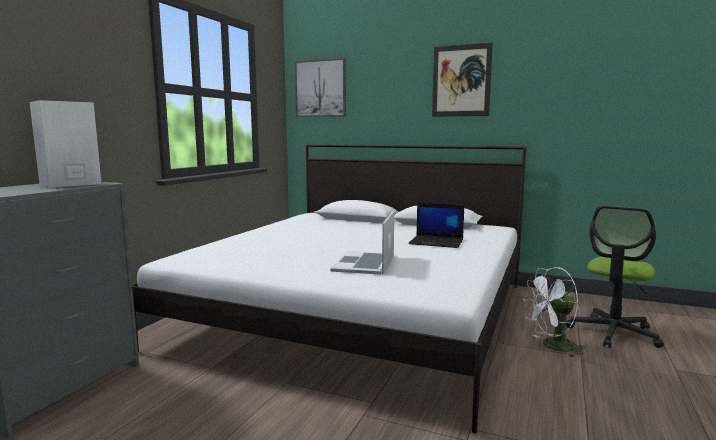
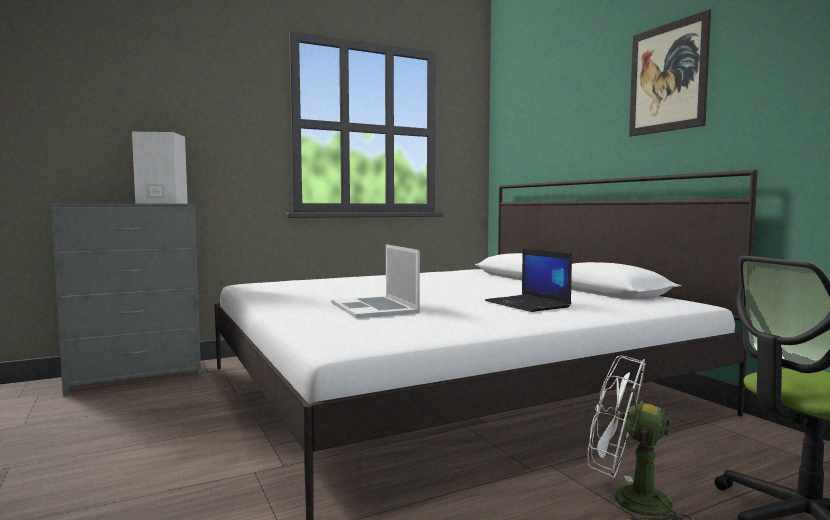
camera: 40 degrees right, 5 degrees down
picture [295,58,346,117] -> none
laptop [331,211,394,275] -> laptop turned 75 degrees counterclockwise [331,244,420,318]

